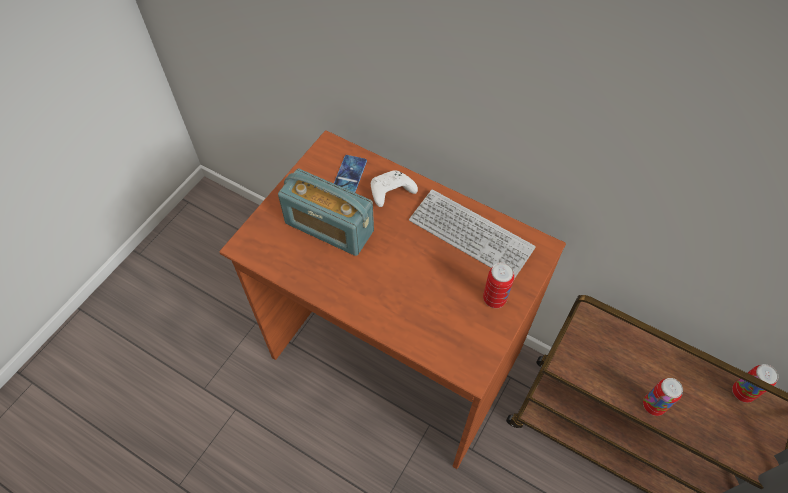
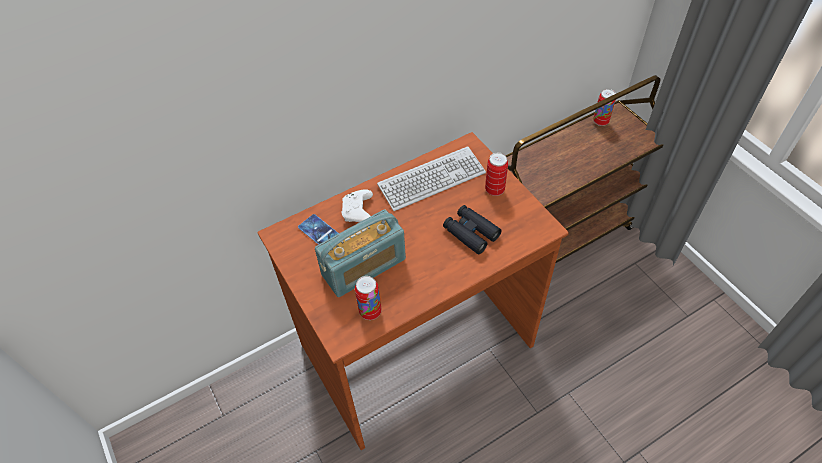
camera: 60 degrees left, 5 degrees down
can [643,378,683,416] -> can moved to [355,276,381,320]
none -> black binoculars [443,205,502,254]

